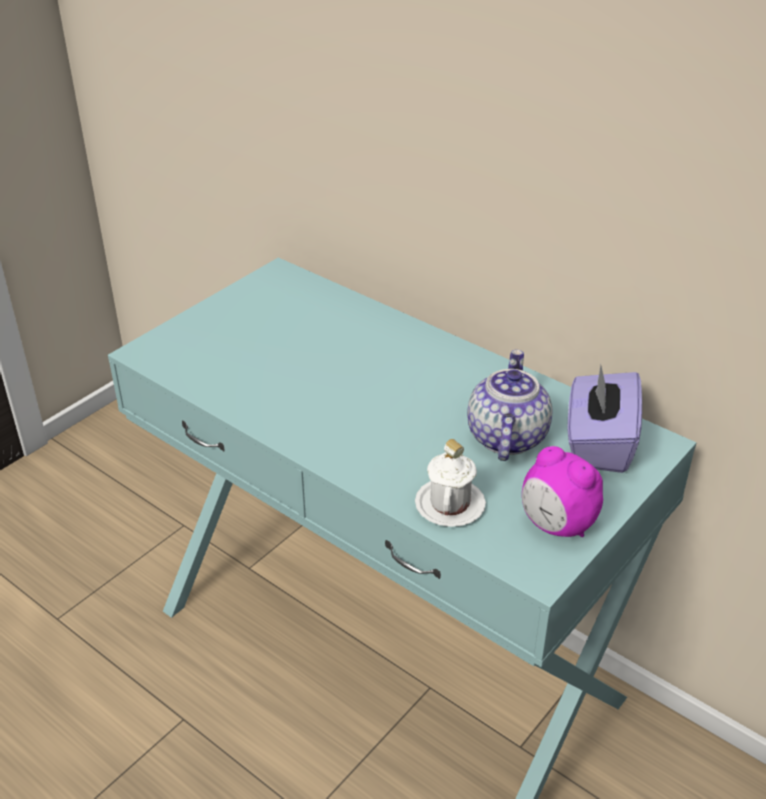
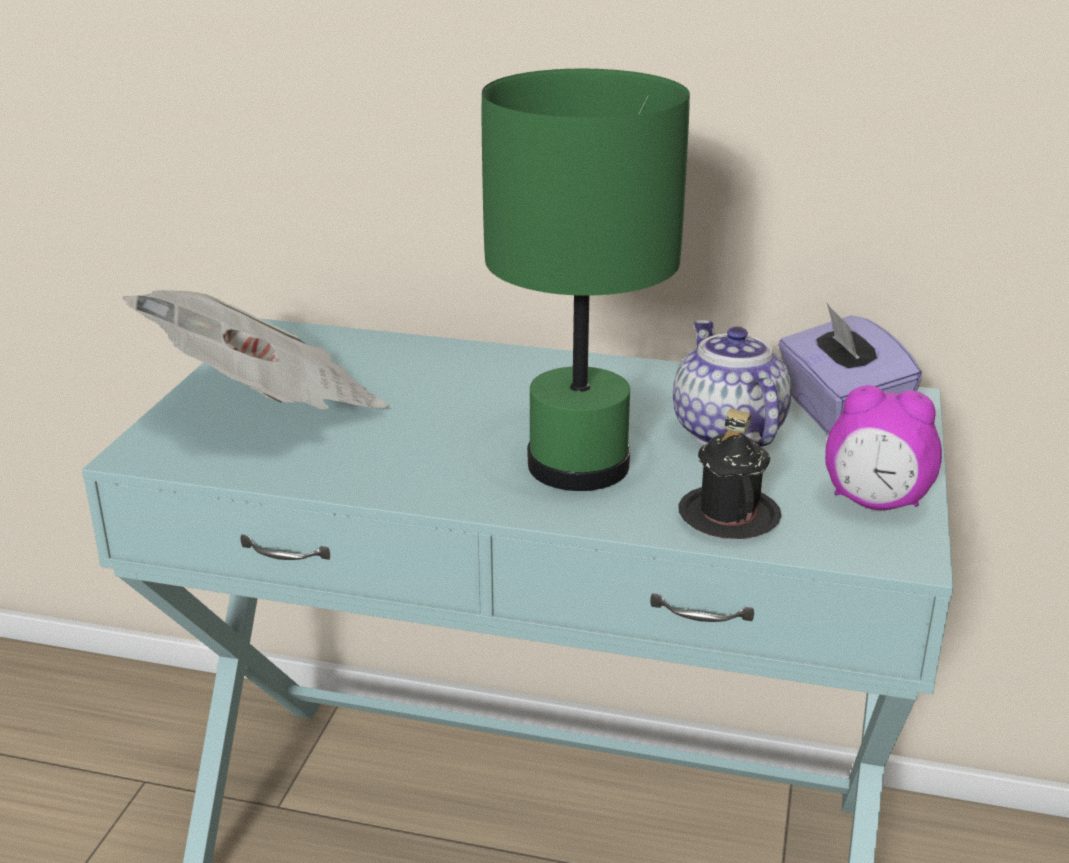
camera: 25 degrees left, 10 degrees down
white mug [415,439,486,527] -> black mug [678,408,781,539]
none -> newspaper [123,290,389,410]
none -> green table lamp [482,69,690,491]

